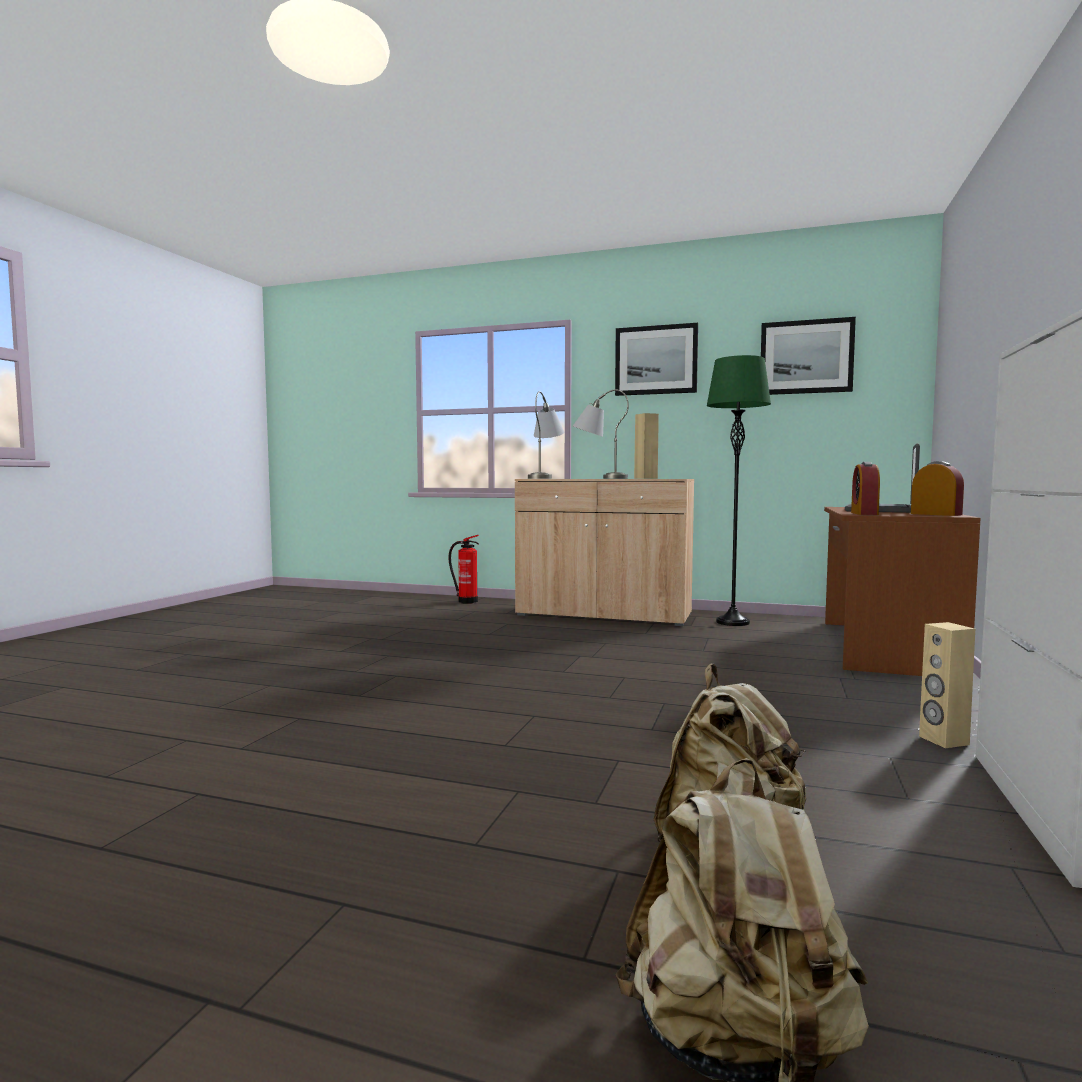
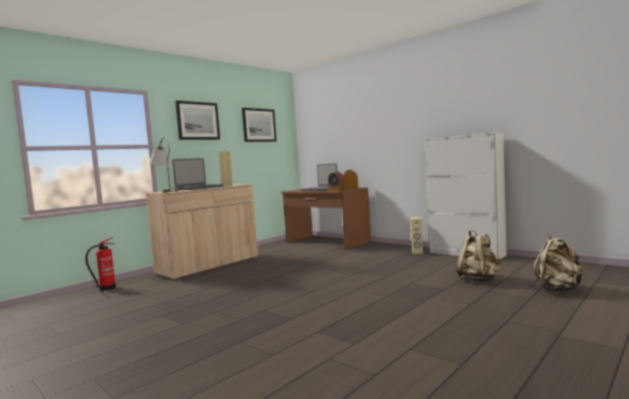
camera: 65 degrees left, 0 degrees up
grey table lamp [573,389,629,479] -> laptop [172,158,223,190]
green floor lamp [707,355,771,626] -> none

